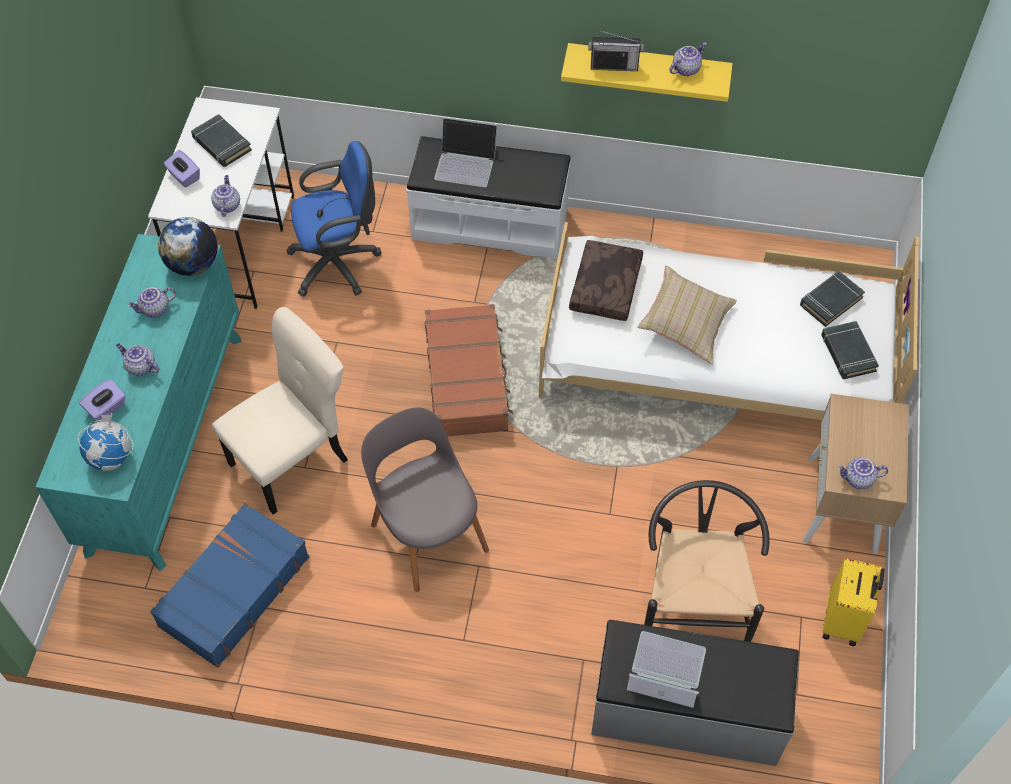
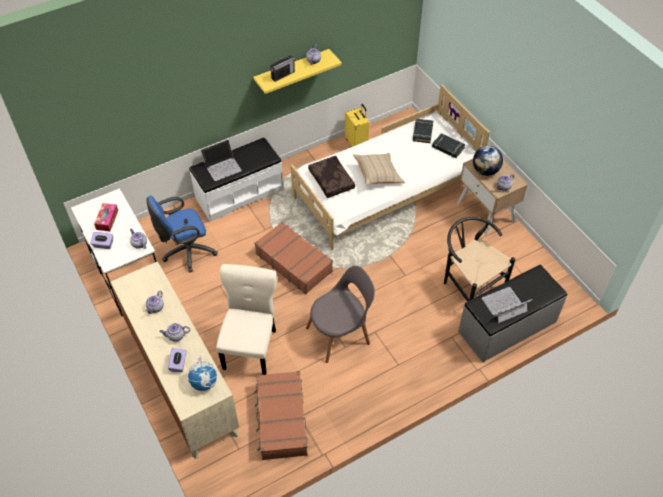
camera: 40 degrees left, 5 degrees down
turquoise dresser [36,234,242,571] -> beige dresser [111,261,239,459]
blue suitcase [150,503,309,668] -> brown suitcase [254,371,308,460]
globe [158,217,218,276] -> globe moved to [473,146,503,176]
black book [191,114,252,167] -> tissue box [94,203,118,231]
blue office chair [286,141,382,297] -> blue office chair turned 150 degrees counterclockwise [146,196,218,273]
grey chair [361,407,489,592] -> grey chair turned 135 degrees clockwise [306,266,375,363]
yellow suitcase [823,558,885,646] -> yellow suitcase moved to [345,104,369,147]

